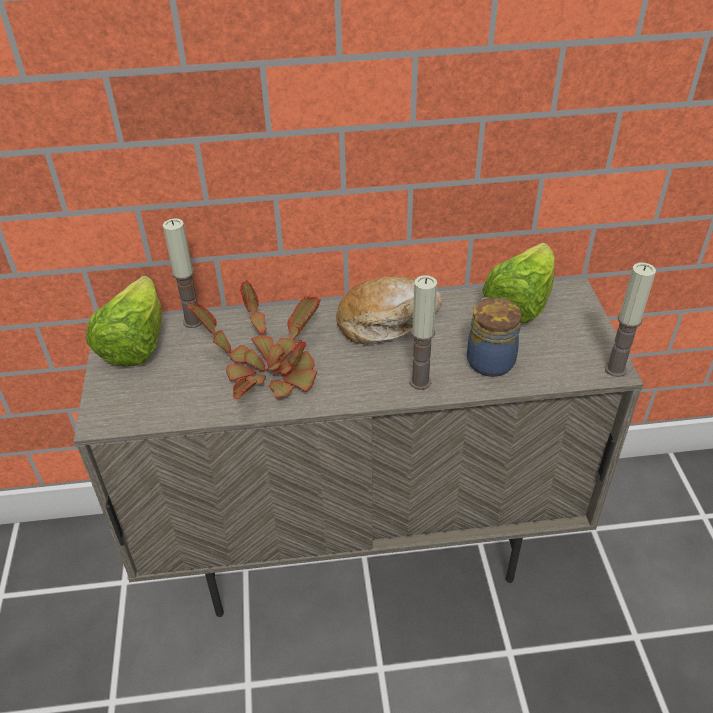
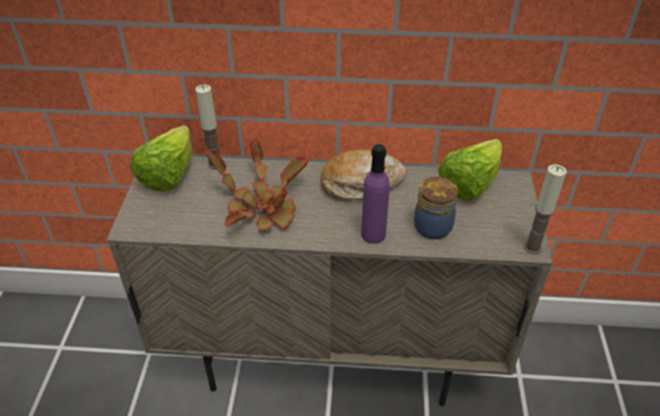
camera: 10 degrees right, 0 degrees up
candle [409,275,437,390] -> purple bottle [361,144,390,244]

